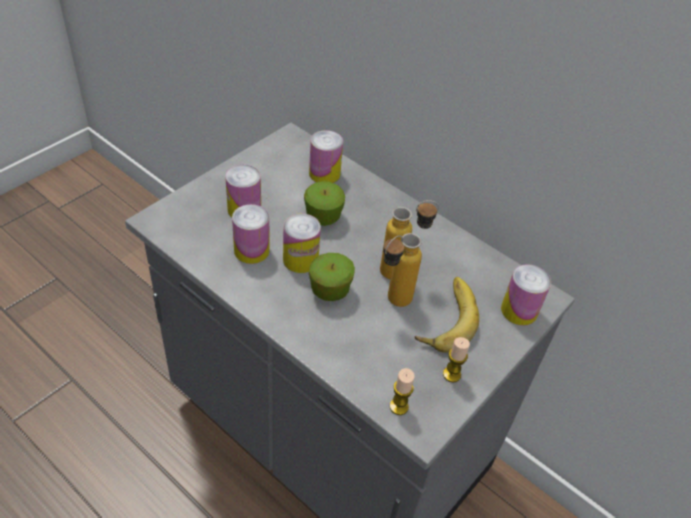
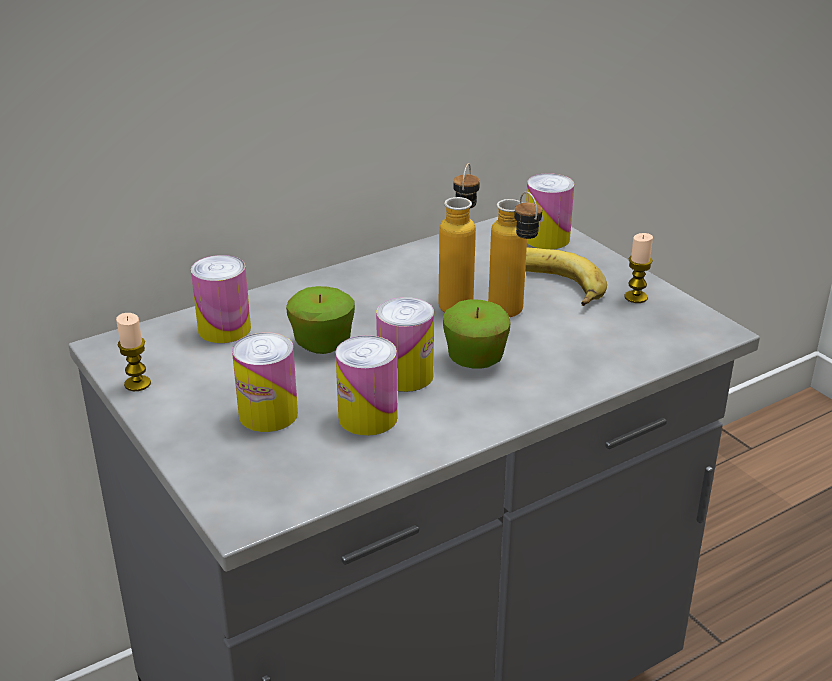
camera: 70 degrees left, 15 degrees down
candle [390,368,415,415] -> candle moved to [116,313,151,391]

